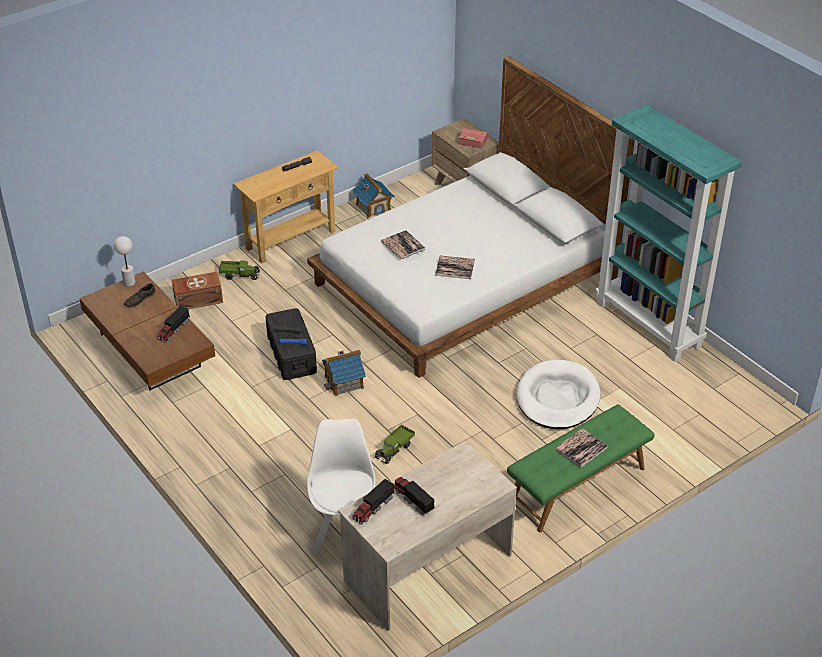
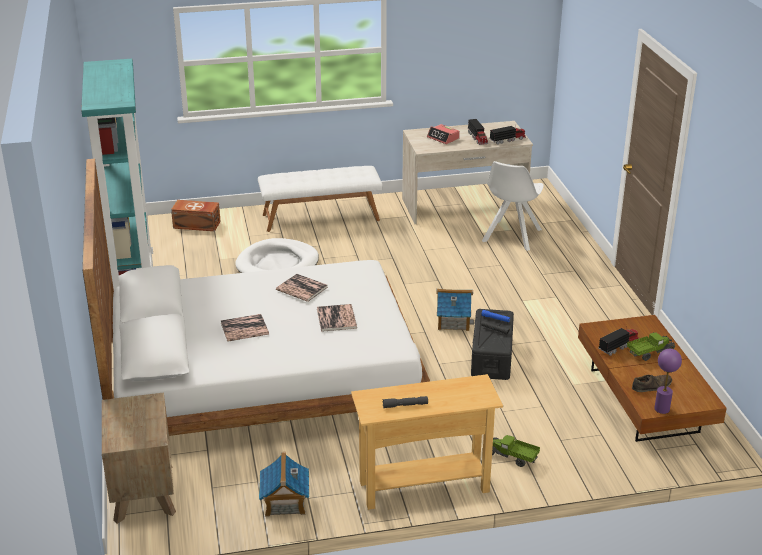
camera: 155 degrees left, 10 degrees down
white table lamp [114,236,136,287] -> purple table lamp [654,349,682,414]
brown storage box [172,272,223,309] -> brown storage box moved to [171,200,221,231]
toy truck [374,424,415,464] -> toy truck moved to [627,332,675,361]
alarm clock [458,128,488,148] -> alarm clock moved to [427,124,460,144]
green bench [507,404,655,532] -> white bench [258,166,383,232]
book [554,428,608,468] -> book moved to [220,314,269,342]

